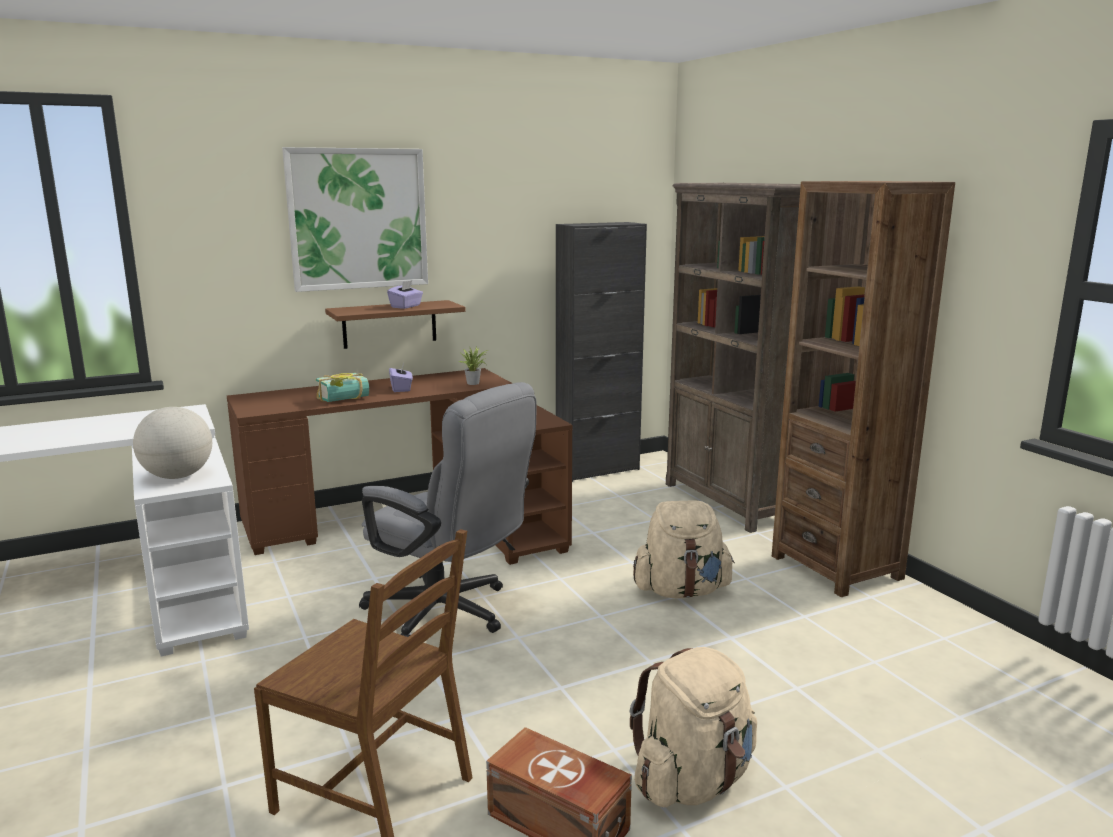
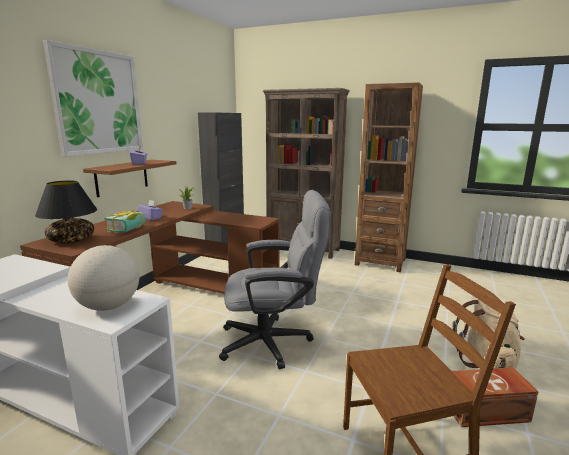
camera: 40 degrees left, 0 degrees up
beige backpack [633,500,735,598] -> none
none -> black table lamp [35,181,97,243]

